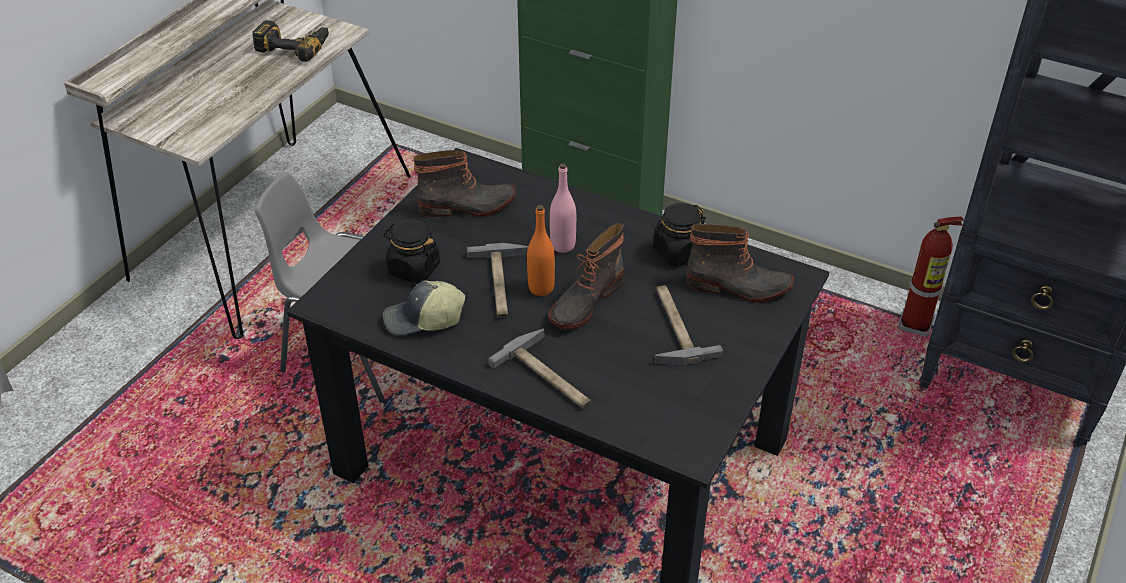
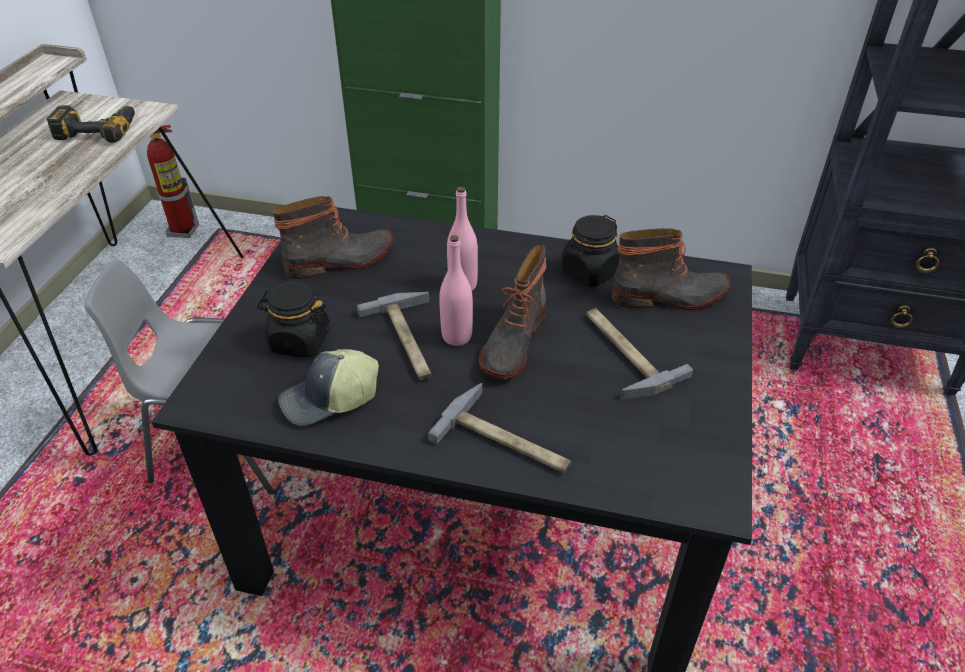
camera: 15 degrees left, 0 degrees up
orange bottle [527,205,555,296] -> pink bottle [439,235,473,346]
fire extinguisher [898,216,964,337] -> fire extinguisher moved to [147,125,199,238]

